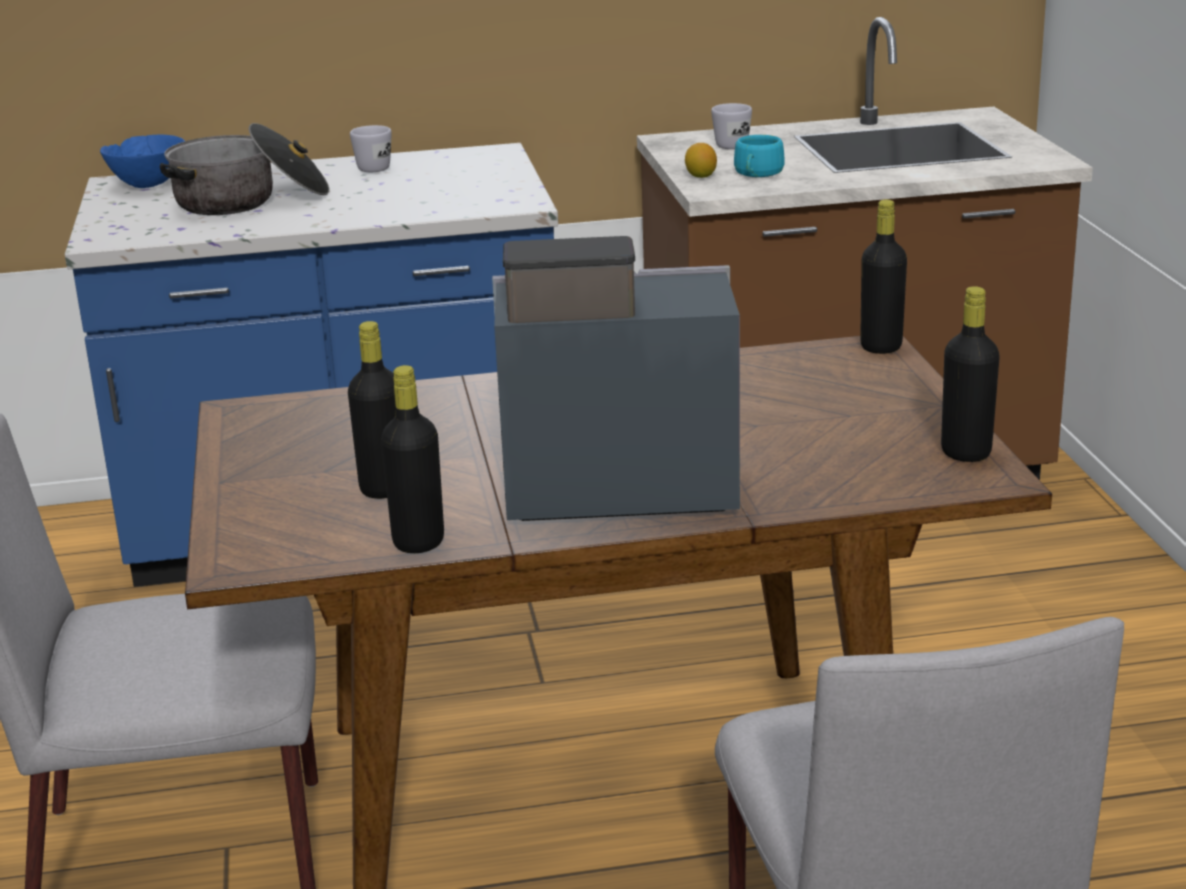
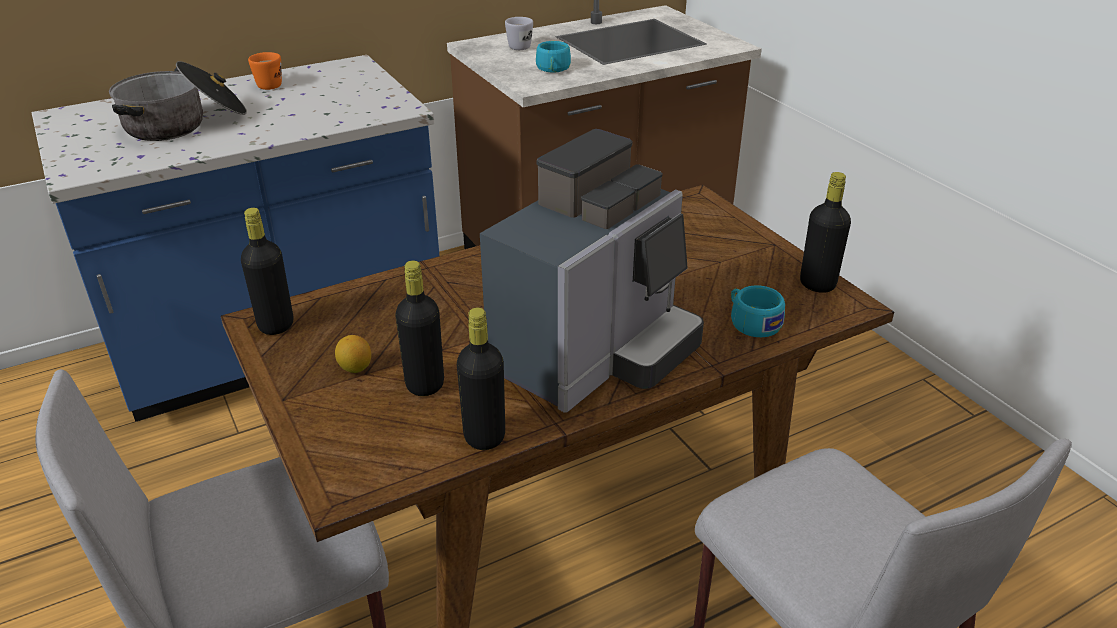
camera: 20 degrees left, 10 degrees up
blue bowl [100,135,185,188] -> none
white mug [350,125,392,172] -> orange mug [248,52,282,90]
coffee machine [492,236,740,521] -> coffee machine turned 150 degrees clockwise [480,129,704,413]
lemon [685,143,717,178] -> lemon moved to [335,335,371,373]
black bottle [860,199,907,354] -> black bottle moved to [241,208,293,335]
none -> turquoise cup [731,285,785,337]

